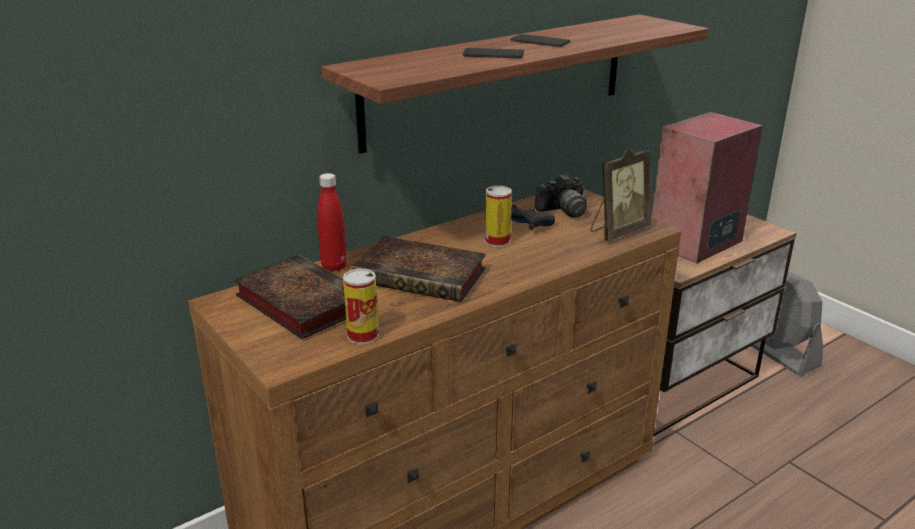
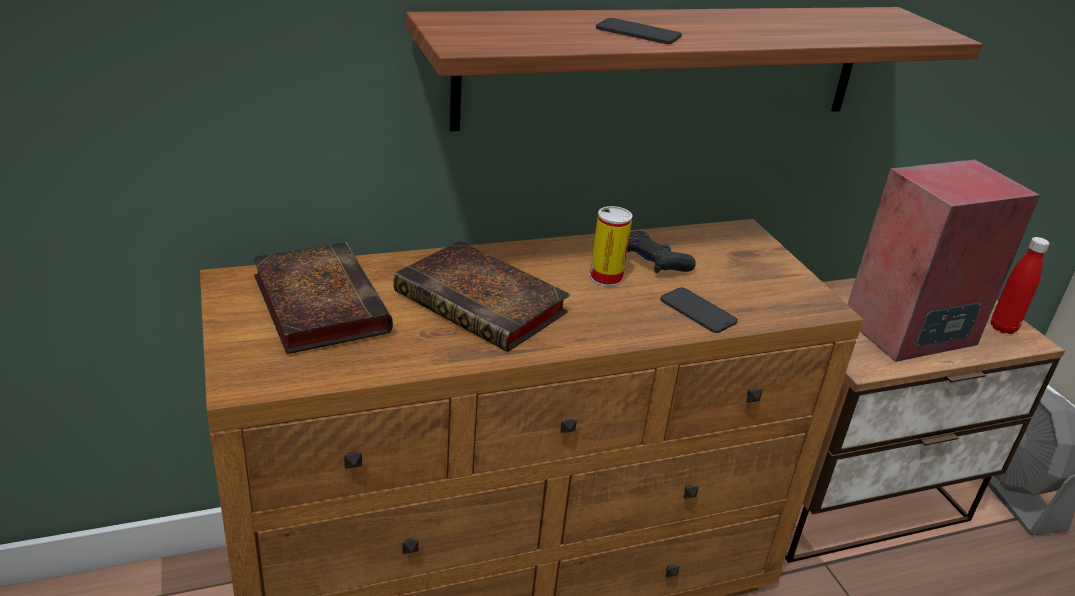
camera: 15 degrees right, 5 degrees up
red bottle [317,173,347,272] -> red bottle moved to [991,237,1050,334]
can [343,269,379,345] -> none
phone [511,34,570,47] -> phone moved to [660,287,738,333]
camera [535,174,587,217] -> none
picture frame [590,147,651,241] -> none

